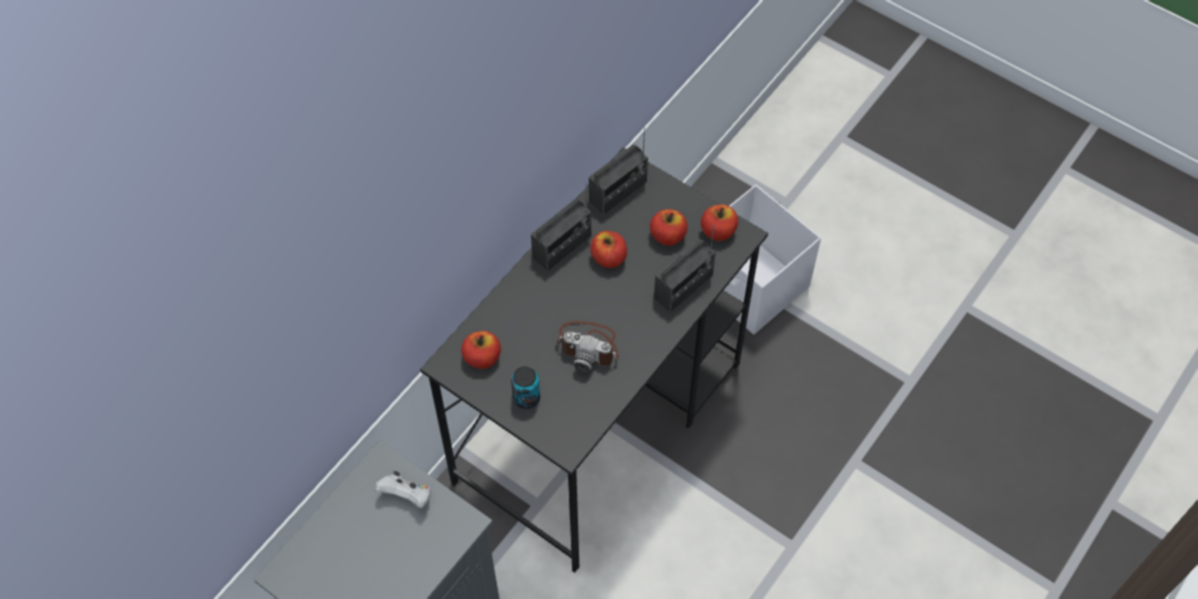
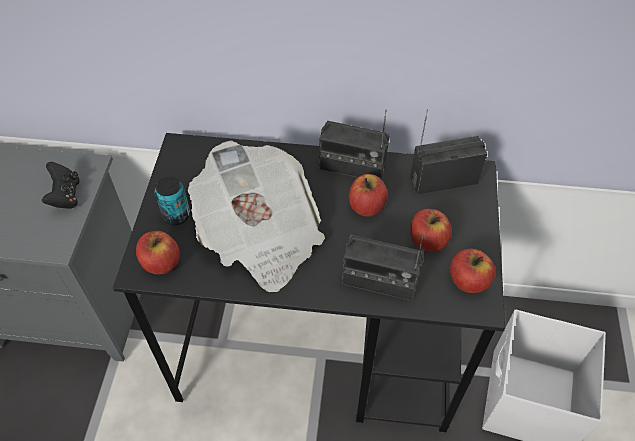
camera: 60 degrees right, 5 degrees down
white game controller [375,471,431,508] -> black game controller [42,162,80,209]
apple [461,331,501,369] -> apple moved to [136,231,180,274]
camera [556,321,619,372] -> newspaper [188,141,325,292]
radio [589,127,648,215] -> radio turned 150 degrees clockwise [410,109,487,195]

